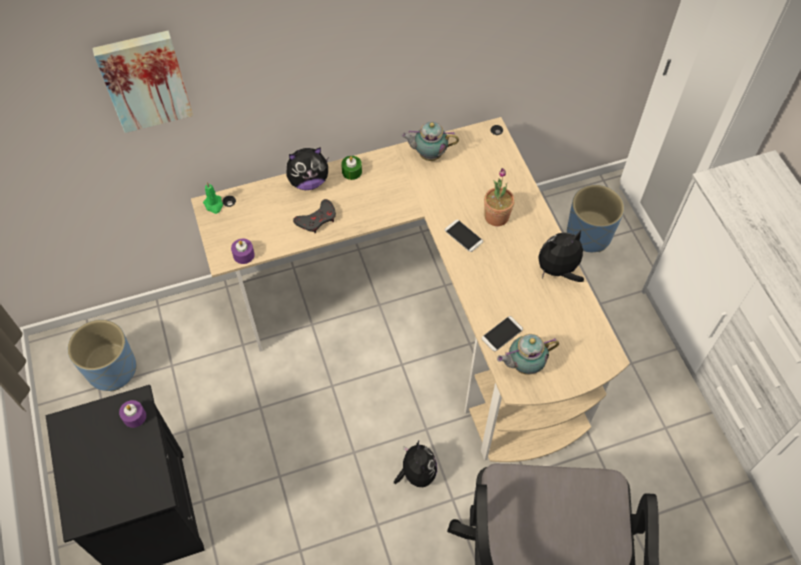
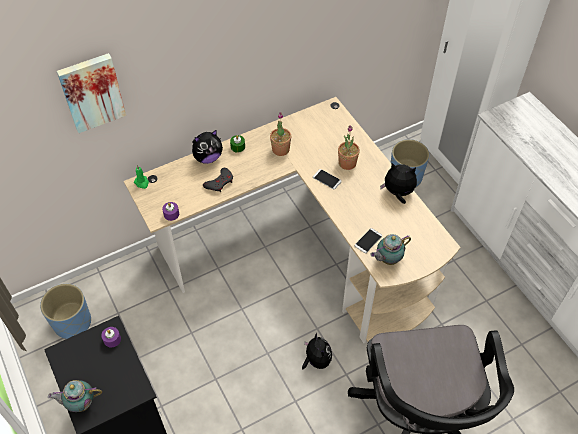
camera: 10 degrees left, 5 degrees down
teapot [401,122,459,161] -> teapot moved to [48,380,102,412]
plush toy [538,231,584,282] -> plush toy turned 45 degrees clockwise [380,163,417,204]
none -> potted plant [270,112,291,156]

